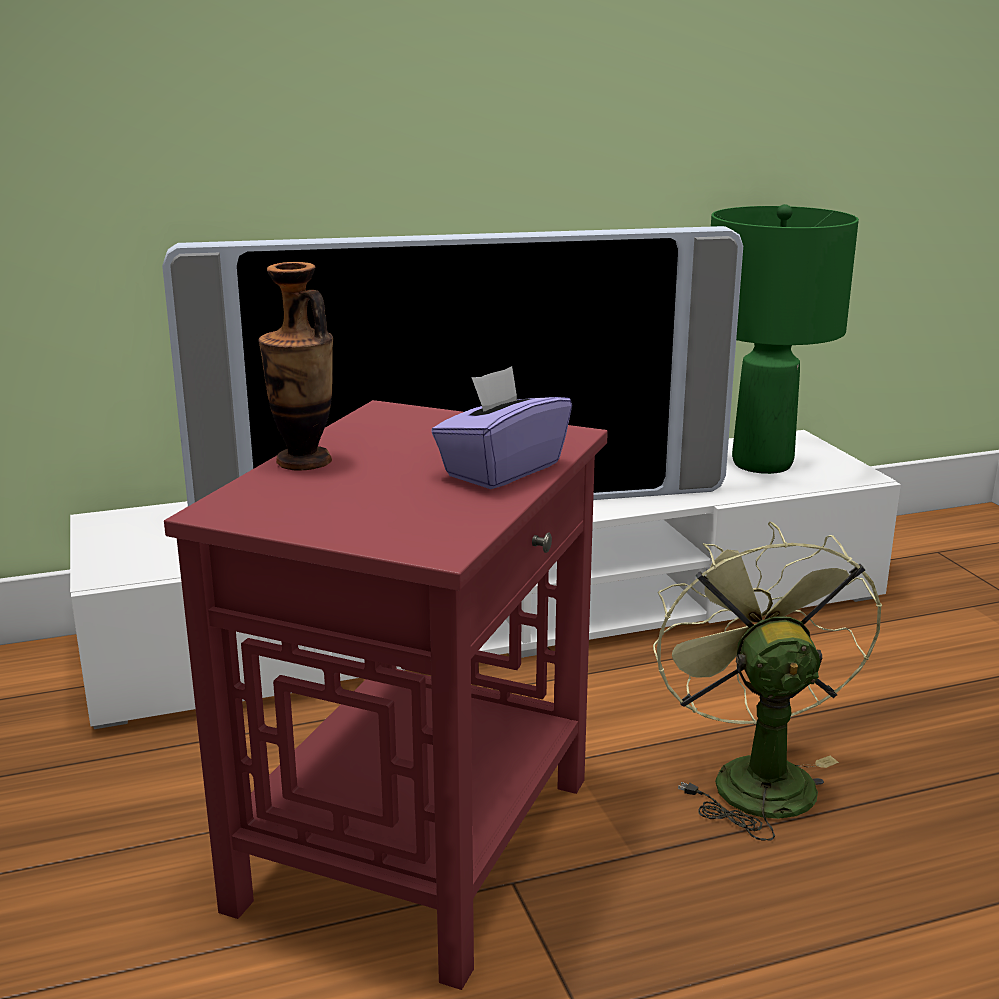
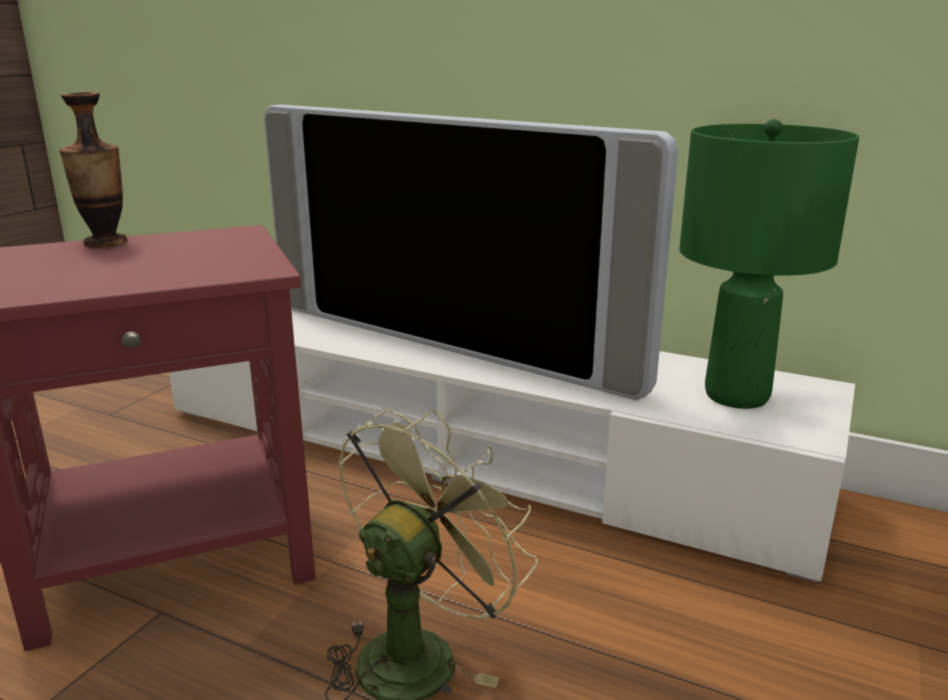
camera: 45 degrees right, 0 degrees up
purple tissue box [431,366,572,489] -> none

